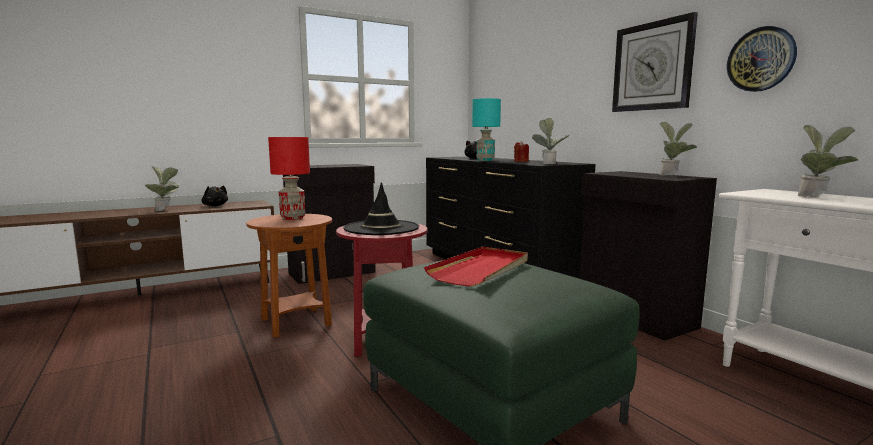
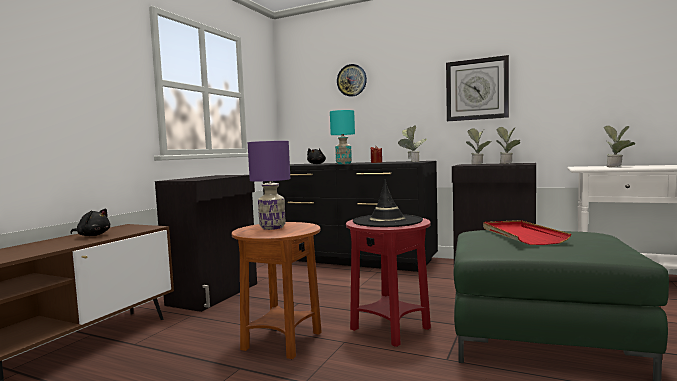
camera: 35 degrees left, 5 degrees down
potted plant [145,166,180,211] -> potted plant moved to [466,128,491,164]
red table lamp [268,137,310,220] -> purple table lamp [248,141,290,230]
wall clock [727,26,797,92] -> wall clock moved to [337,64,367,97]

